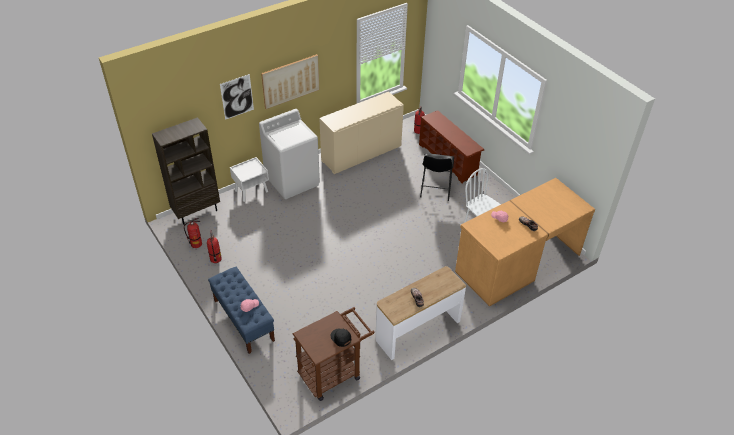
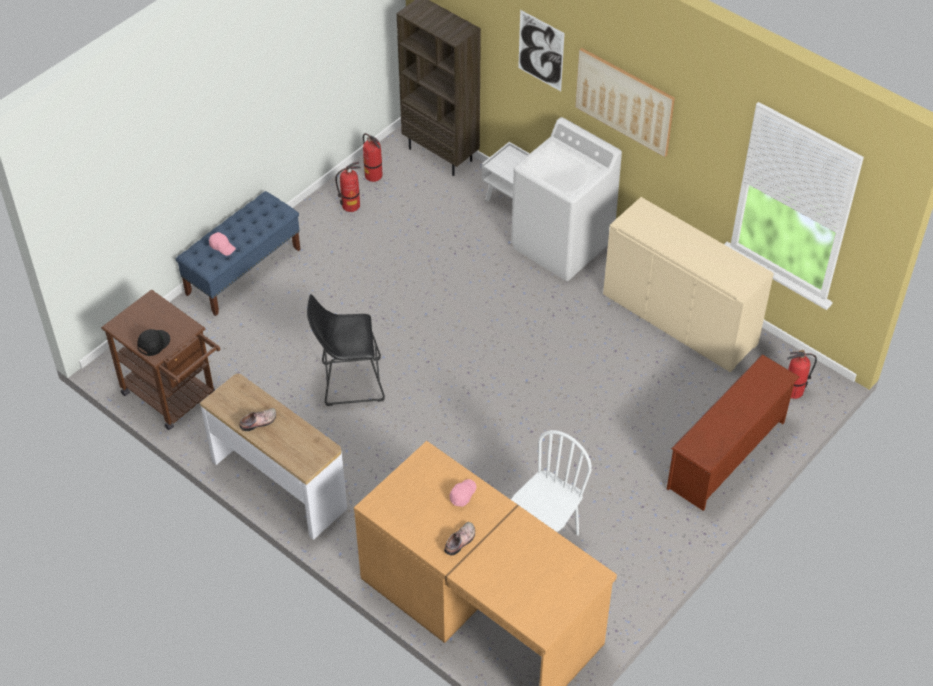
camera: 75 degrees right, 5 degrees up
black stool [420,153,454,201] -> black stool moved to [307,294,385,406]

